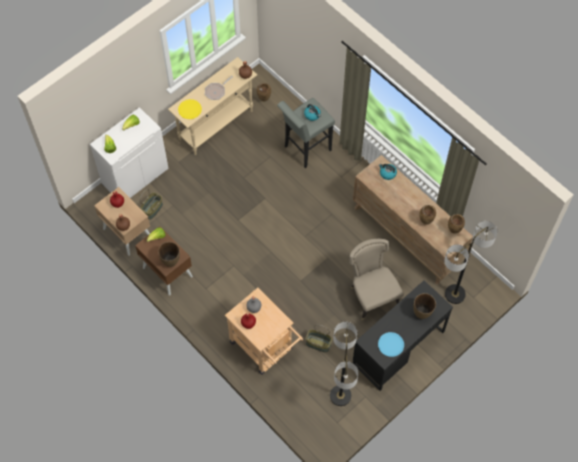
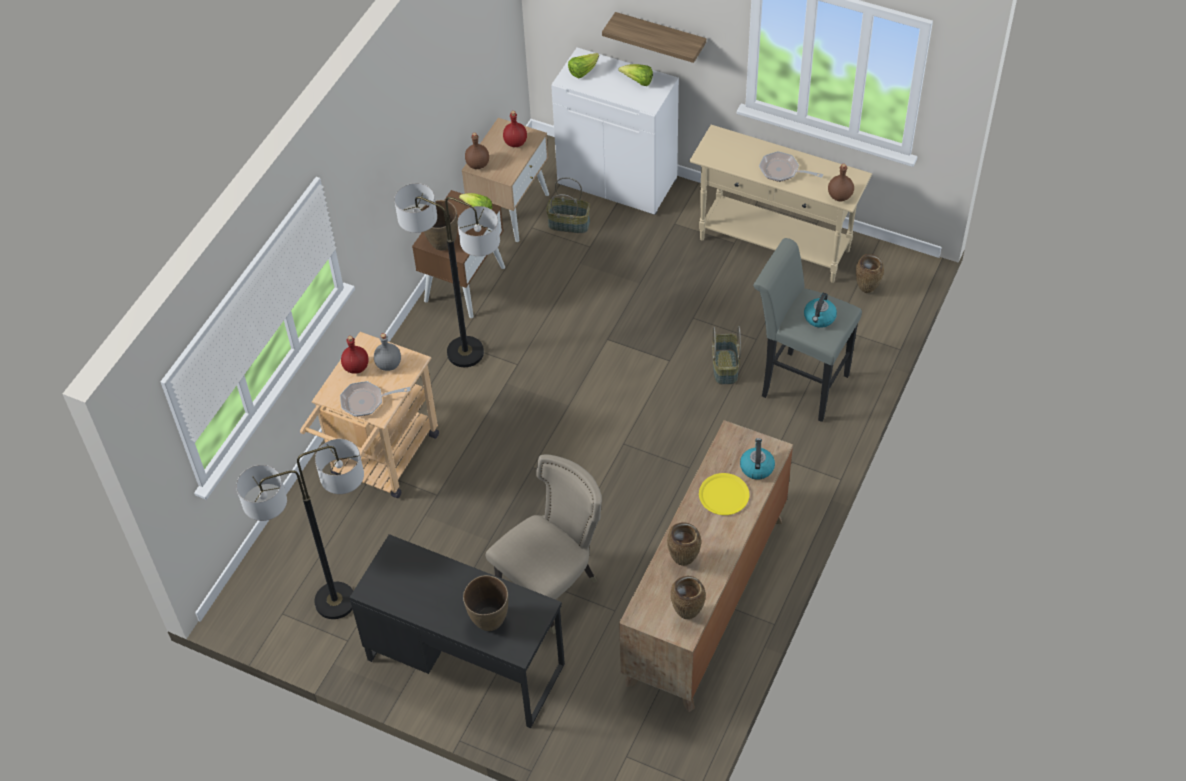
camera: 70 degrees right, 10 degrees down
yellow plate [178,99,202,119] -> yellow plate moved to [699,473,749,515]
basket [305,325,332,352] -> basket moved to [712,326,741,384]
blue plate [378,332,404,357] -> none
floor lamp [444,221,498,304] -> floor lamp moved to [394,183,500,367]
none -> frying pan [340,381,411,417]
none -> shelf [602,12,706,63]

